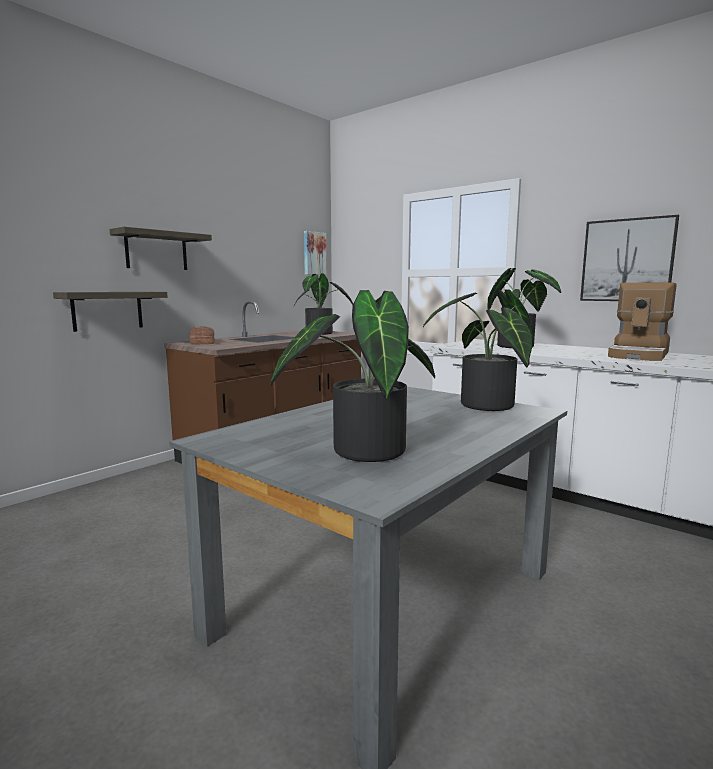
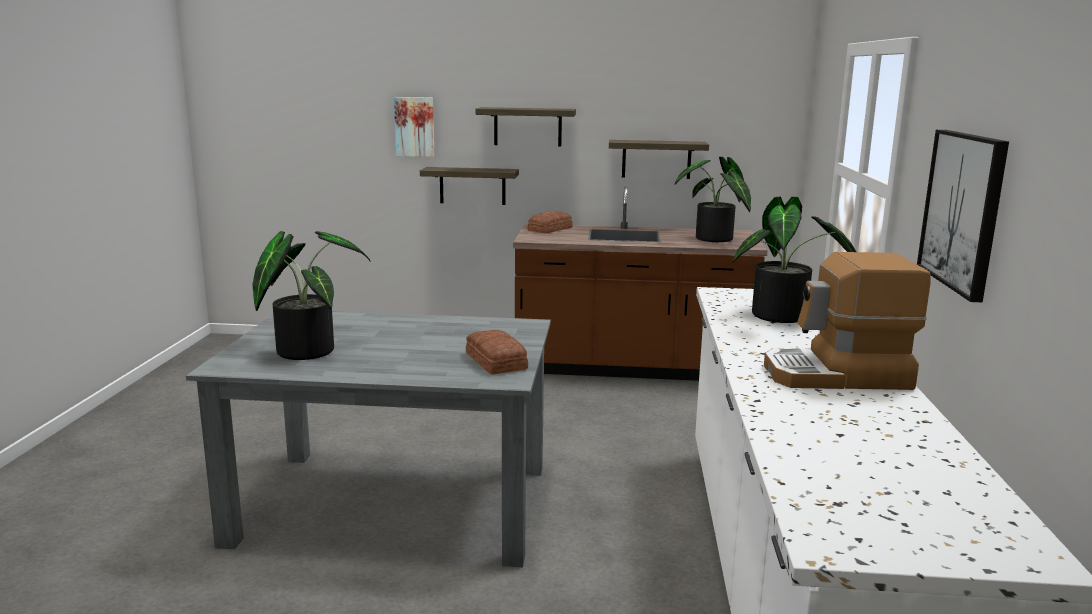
camera: 55 degrees right, 5 degrees up
picture [304,231,327,275] -> picture moved to [394,97,434,157]
potted plant [423,289,533,411] -> bread [466,330,528,375]
none -> shelf [609,140,709,179]

